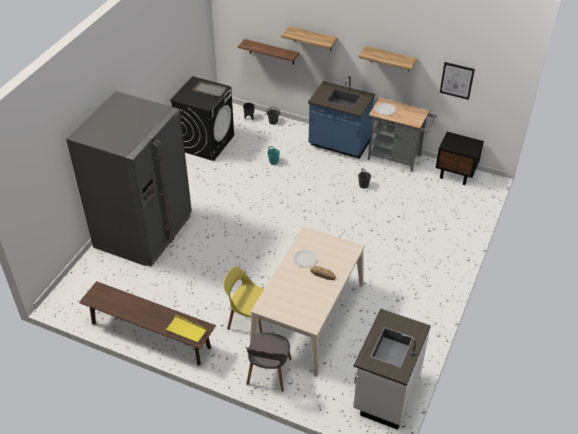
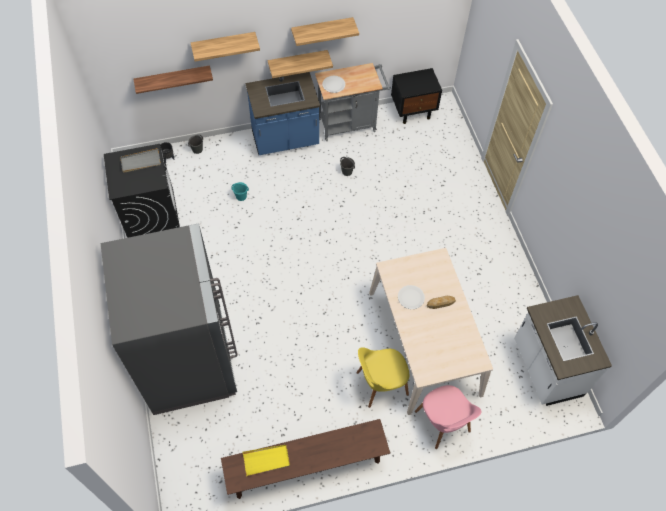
camera: 40 degrees left, 15 degrees up
yellow tray [164,314,207,344] -> yellow tray moved to [243,445,290,476]
grey chair [245,333,291,392] -> pink chair [415,385,482,449]
picture [440,62,475,100] -> none
none -> shelf [268,50,333,78]

